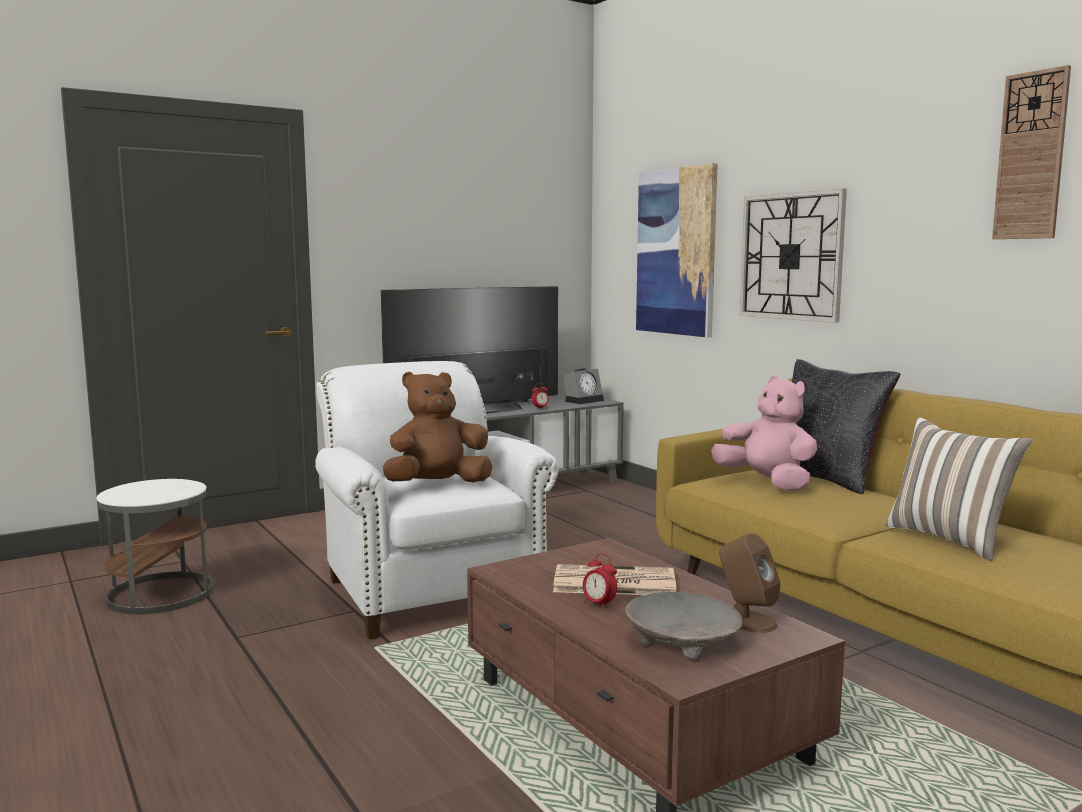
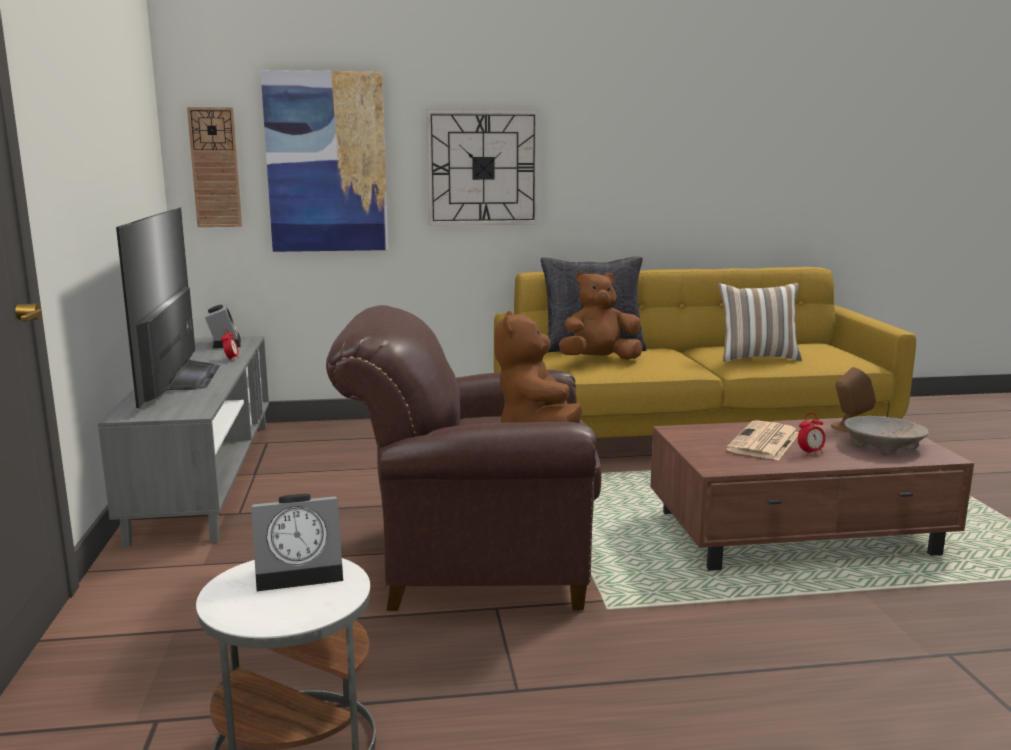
camera: 65 degrees left, 5 degrees up
white armchair [315,361,559,640] -> brown armchair [326,305,602,611]
pink plush toy [711,375,817,491] -> brown plush toy [559,272,643,360]
wall clock [992,65,1071,239] -> wall clock moved to [187,107,242,227]
none -> alarm clock [251,494,343,591]

